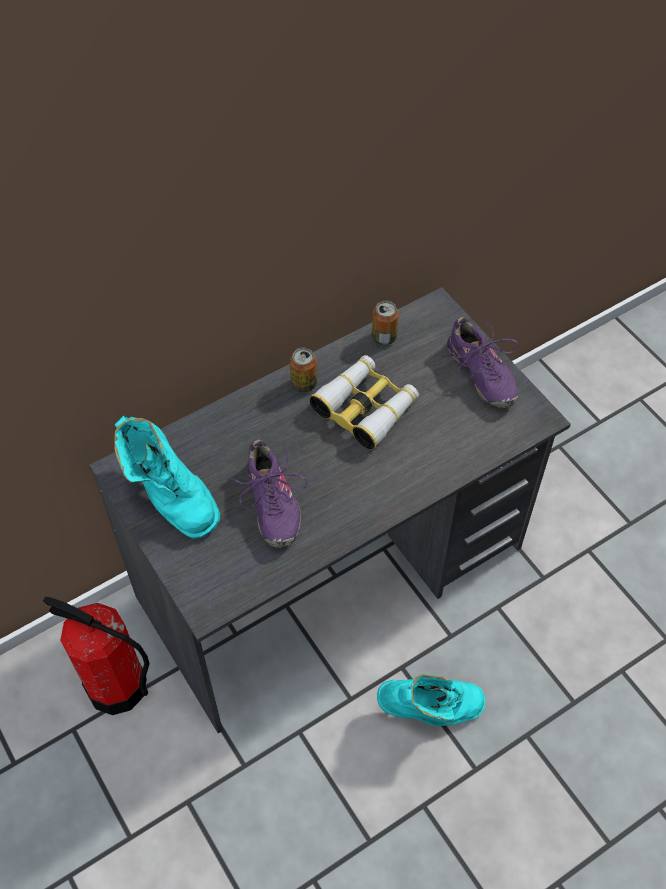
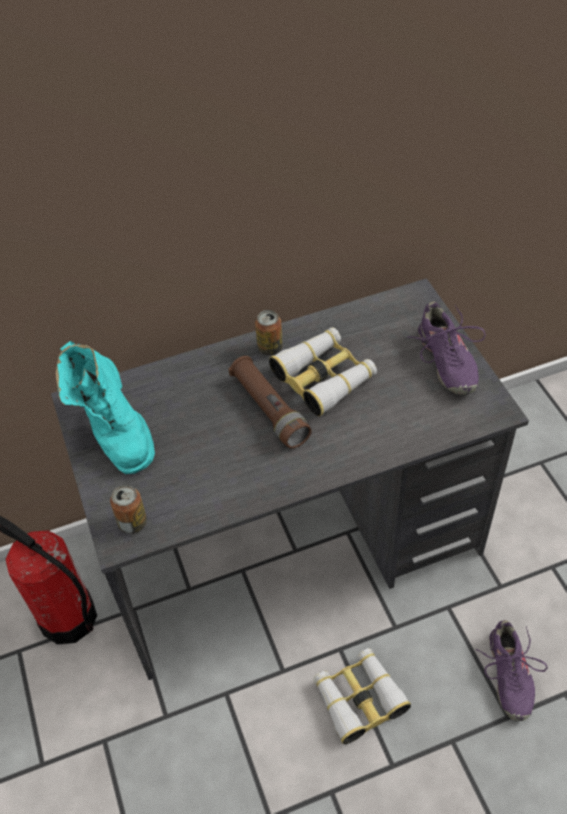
camera: 15 degrees right, 5 degrees down
purple shoe [227,439,308,548] -> purple shoe moved to [476,620,548,721]
can [372,300,399,345] -> can moved to [110,485,147,534]
turquoise boot [377,674,486,726] -> binoculars [314,648,411,744]
none -> brown flashlight [228,356,312,448]

